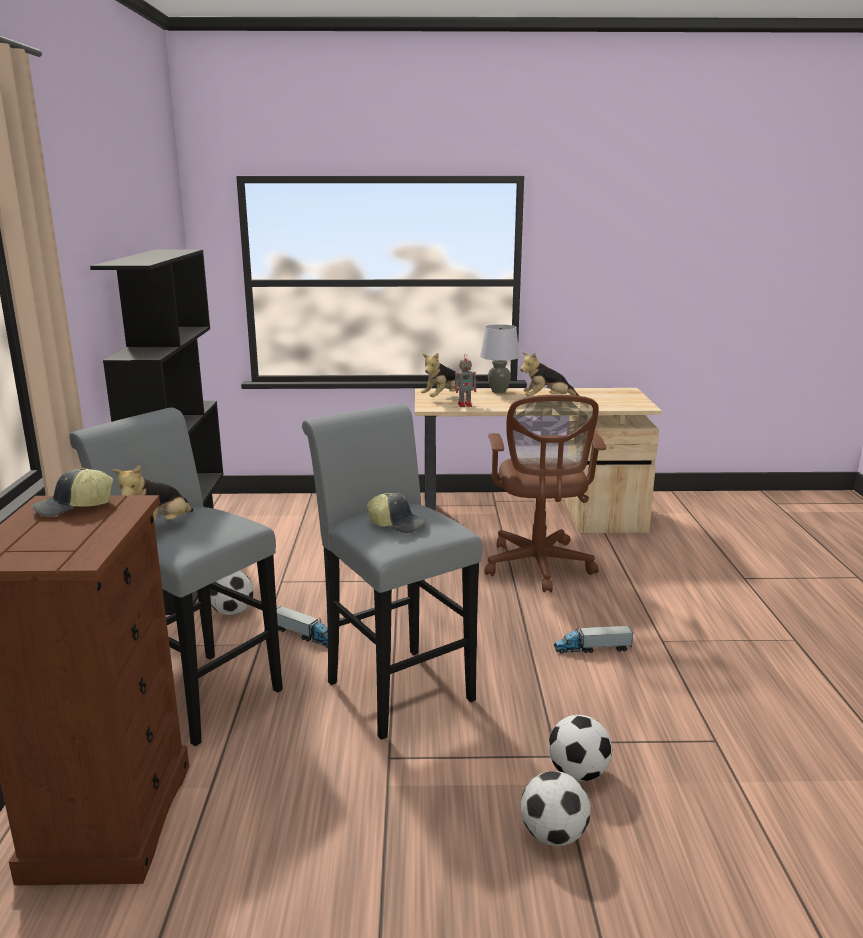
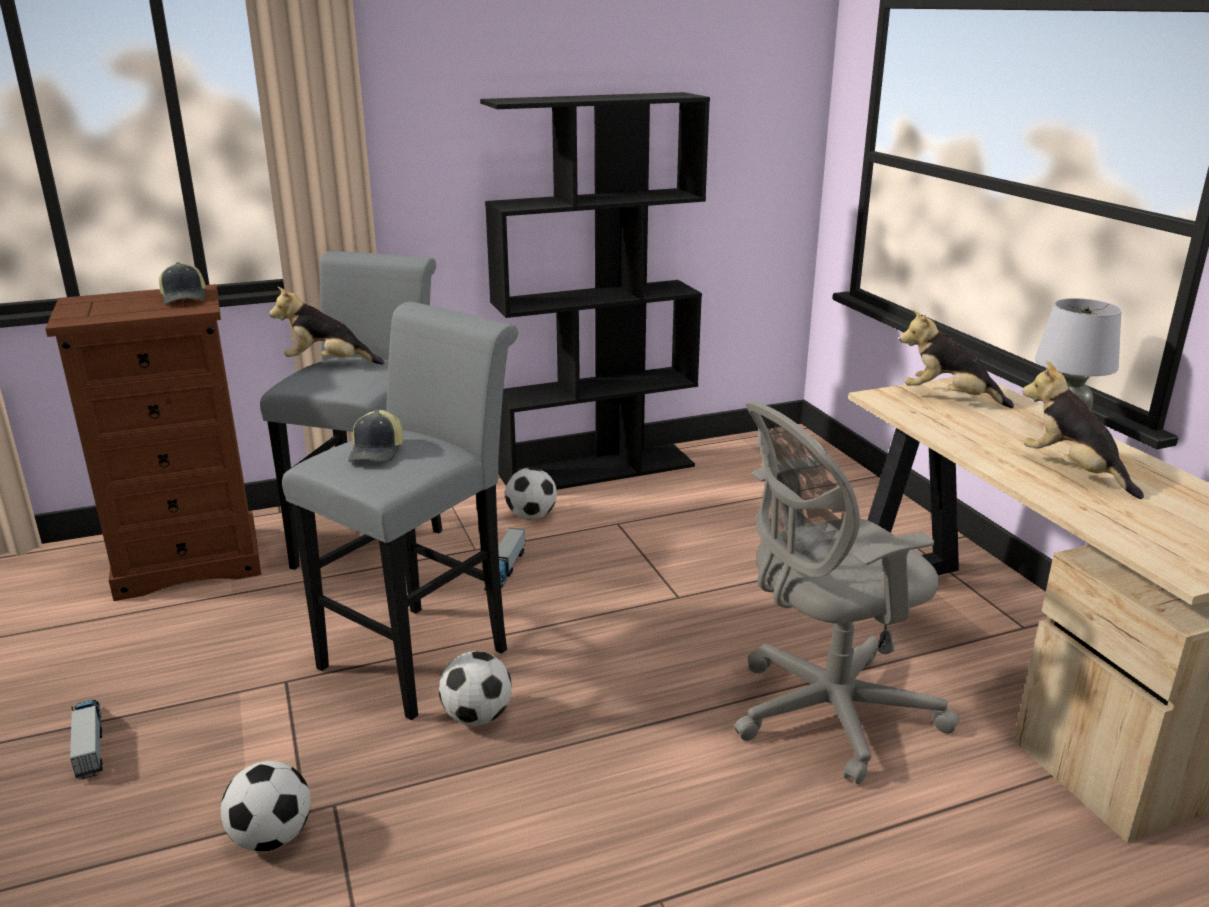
camera: 70 degrees right, 5 degrees up
cap [32,468,113,517] -> cap turned 150 degrees counterclockwise [159,262,206,304]
toy robot [455,354,476,407] -> none
brown office chair [484,394,606,592] -> grey office chair [734,401,960,784]
football [520,771,591,846] -> football moved to [439,651,512,726]
toy truck [554,626,633,653] -> toy truck moved to [70,699,103,779]

